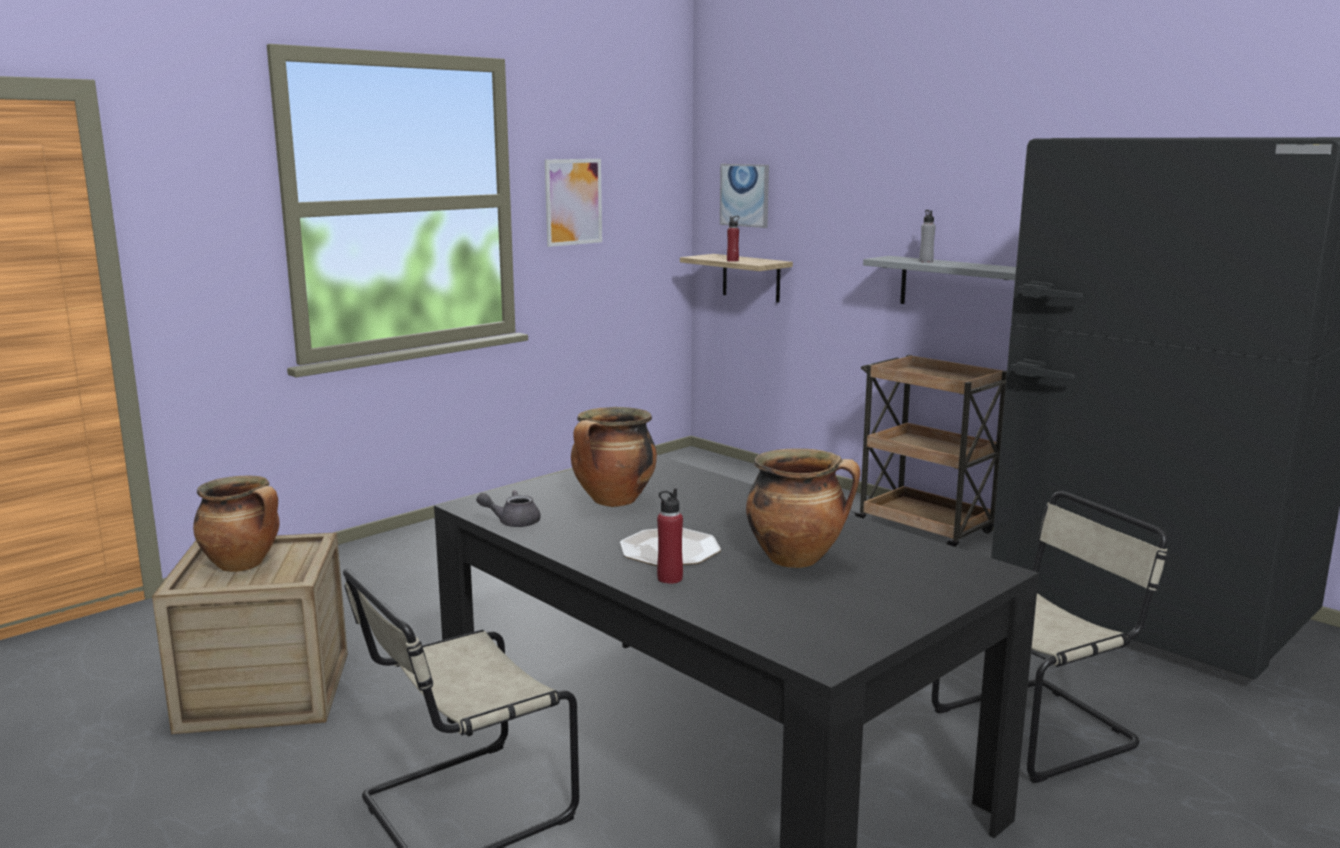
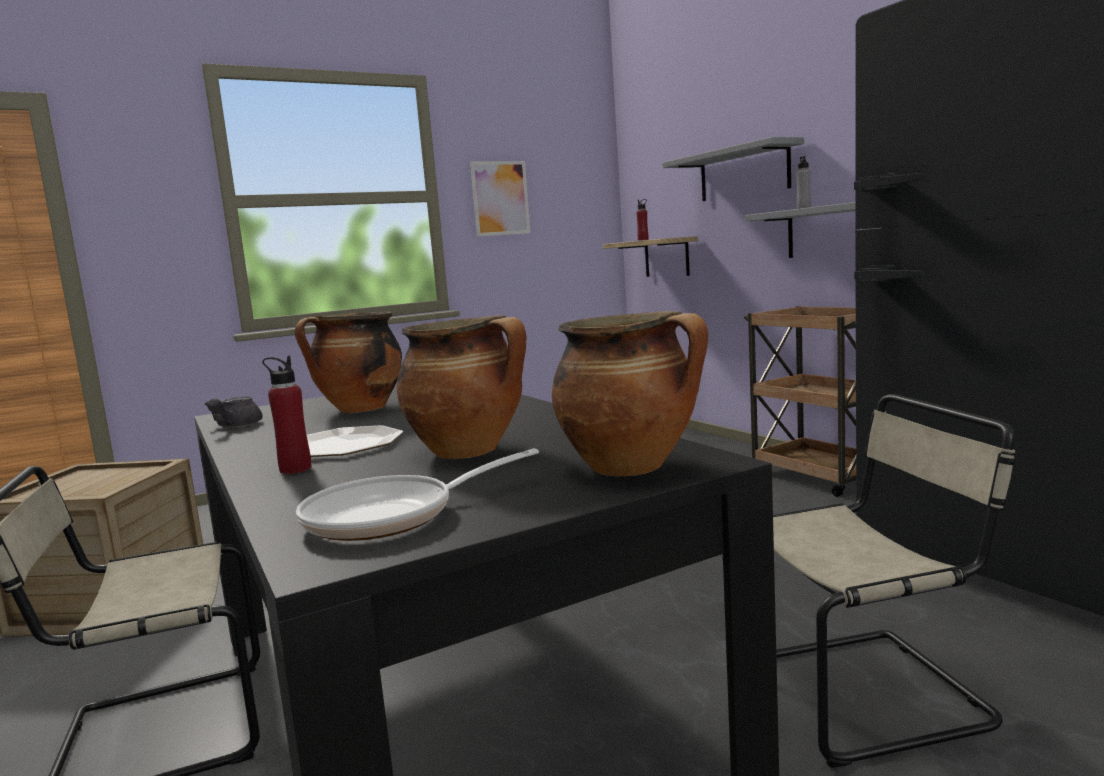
camera: 15 degrees right, 5 degrees down
cooking pot [193,476,280,572] -> cooking pot moved to [552,311,708,476]
grey teapot [476,490,541,527] -> grey teapot turned 90 degrees counterclockwise [205,397,263,428]
picture [720,164,769,228] -> none
none -> frying pan [296,448,539,541]
none -> grey shelf [662,137,804,201]

